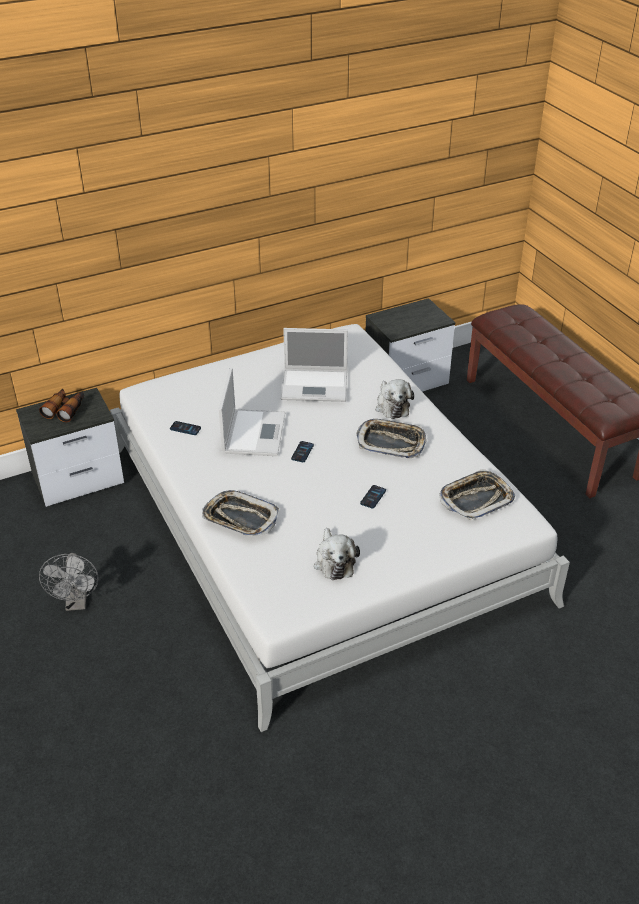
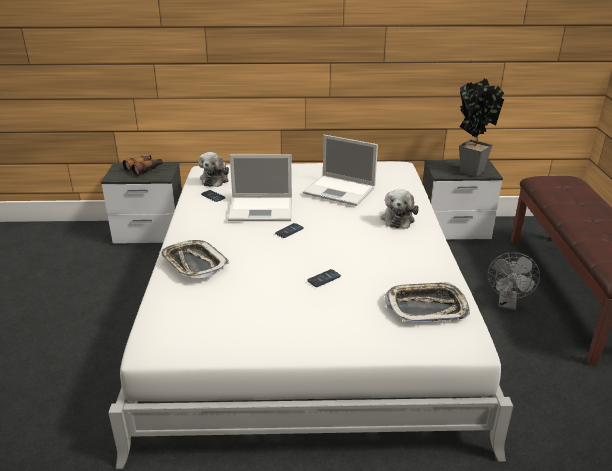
camera: 25 degrees right, 10 degrees down
grey fan [39,553,98,611] -> grey fan moved to [488,252,540,310]
laptop [219,368,285,456] -> laptop turned 60 degrees clockwise [228,154,292,221]
plush toy [314,528,360,580] -> plush toy moved to [199,152,229,187]
tray [356,419,427,458] -> none
none -> potted plant [459,77,504,177]

